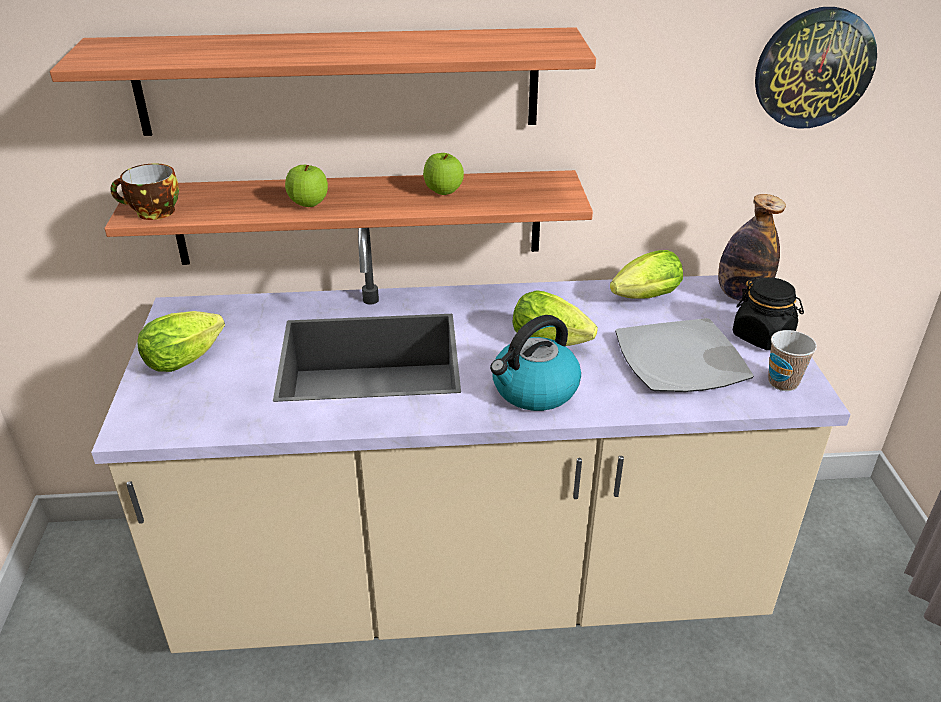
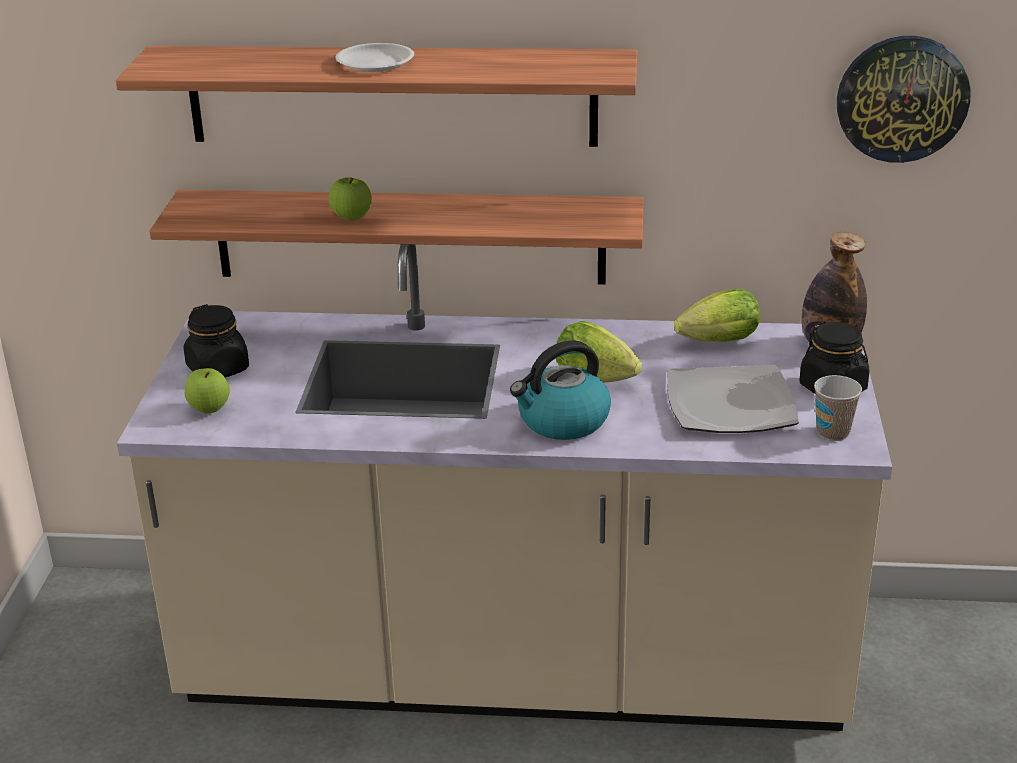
camera: 10 degrees right, 5 degrees down
cup [111,163,179,220] -> none
lettuce [137,311,225,372] -> black jar [184,304,249,377]
apple [423,153,464,195] -> apple moved to [185,368,230,414]
none -> white plate [335,43,414,72]

